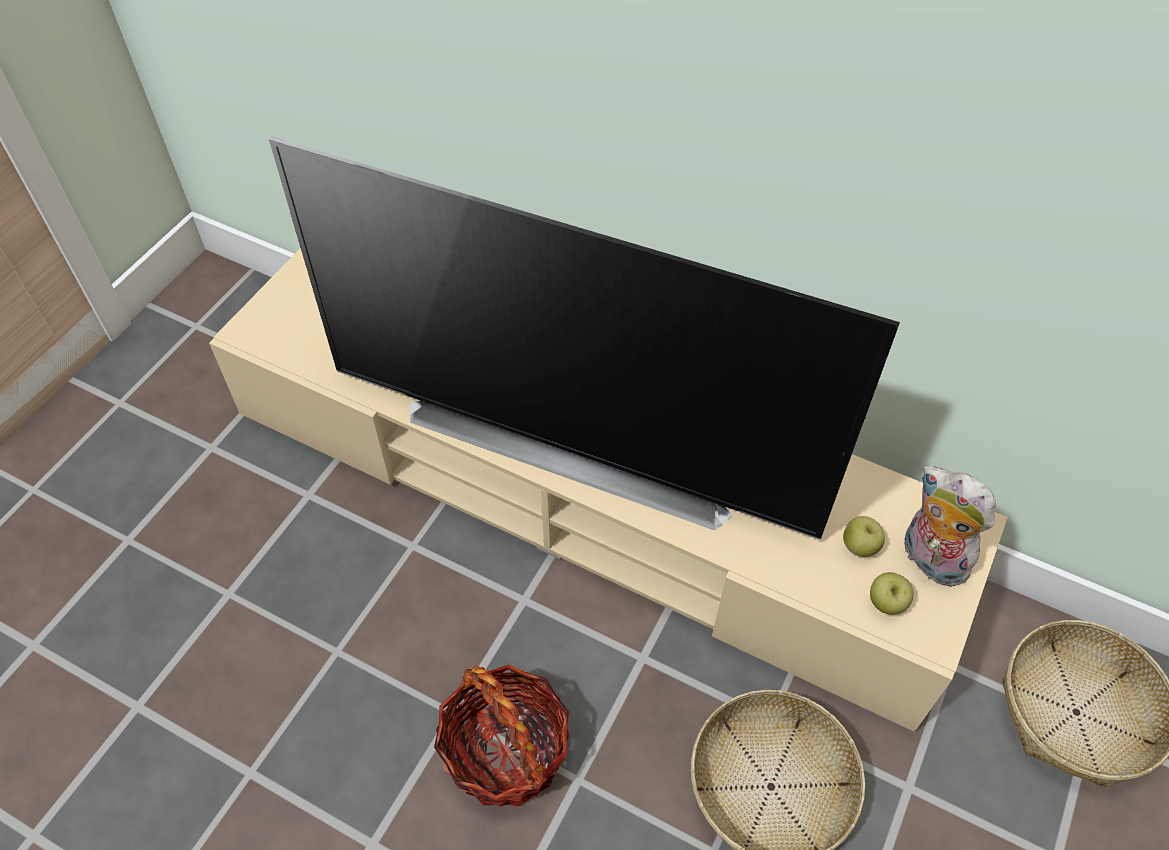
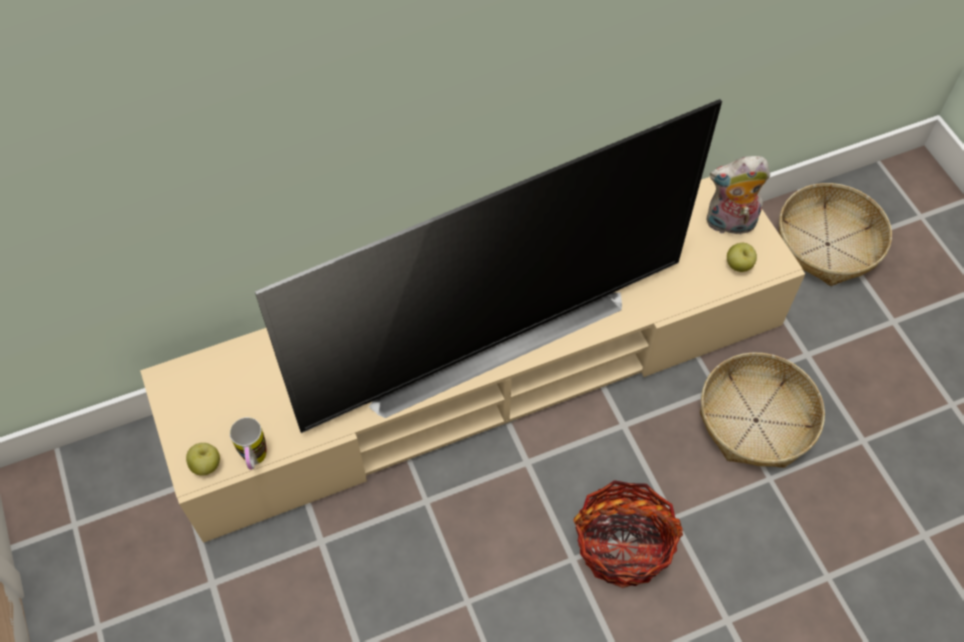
camera: 50 degrees left, 5 degrees up
apple [843,516,885,557] -> apple moved to [186,443,220,476]
none -> mug [230,417,266,470]

